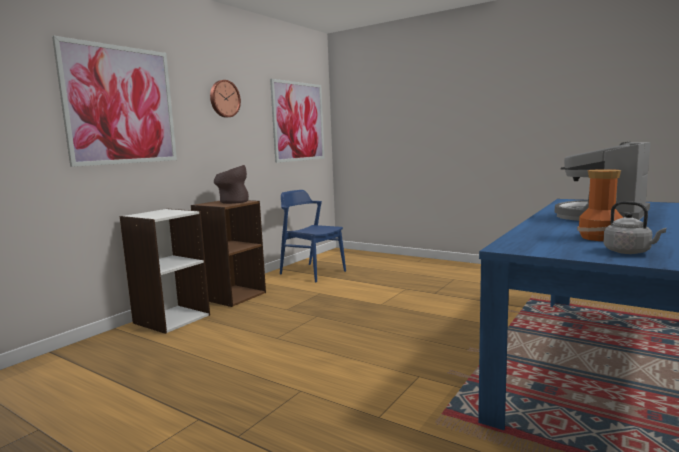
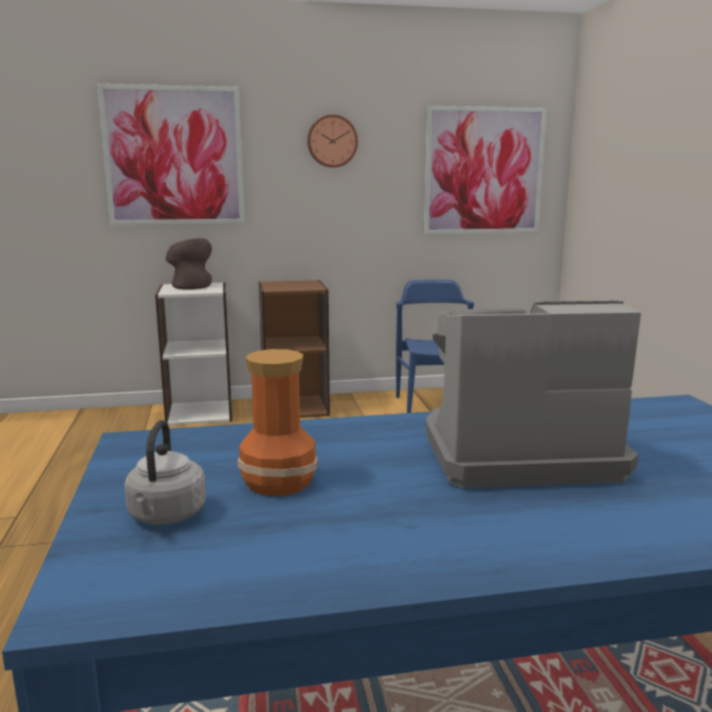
camera: 45 degrees right, 5 degrees up
brown vase [214,165,249,204] -> brown vase moved to [165,238,212,290]

